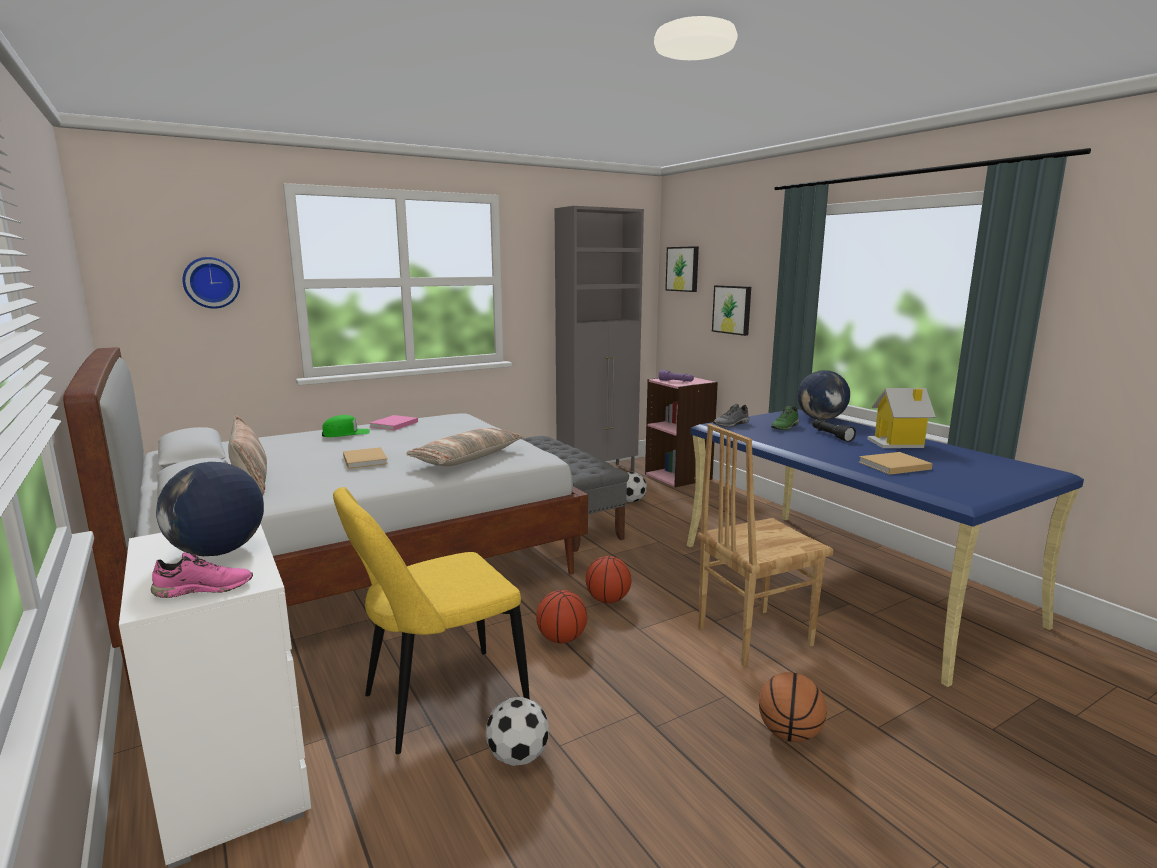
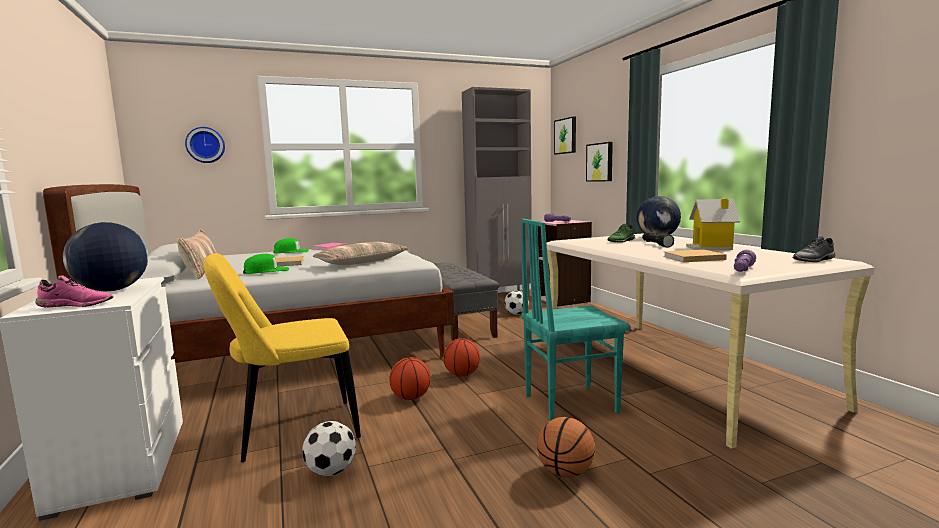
camera: 10 degrees right, 5 degrees down
blue desk [687,409,1084,687] -> beige desk [547,233,875,449]
brown chair [698,424,833,667] -> turquoise chair [521,219,631,421]
grey shoe [713,404,749,427] -> grey shoe moved to [793,236,835,262]
none -> green cap [243,254,289,274]
none -> purple flashlight [734,250,756,272]

